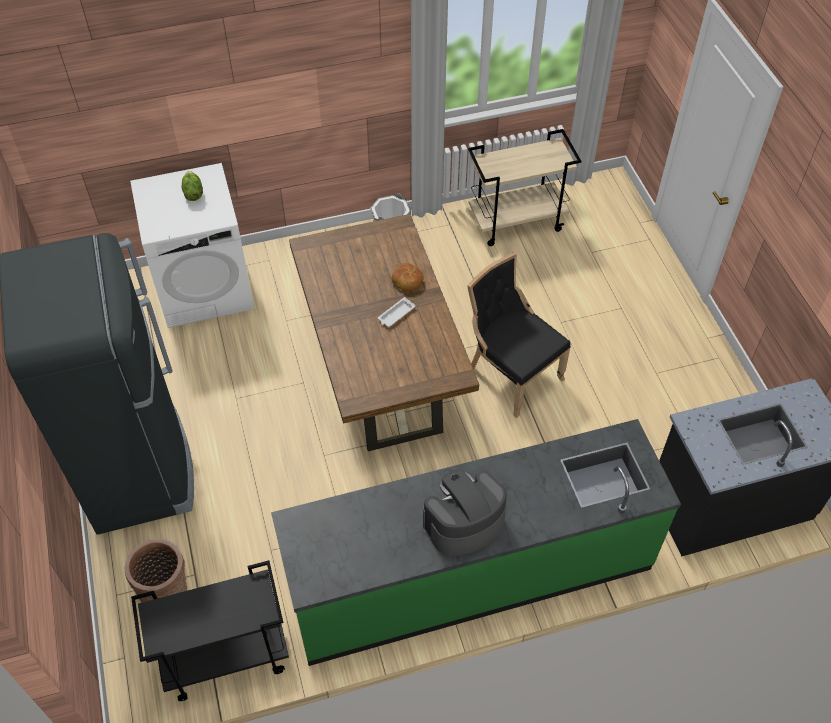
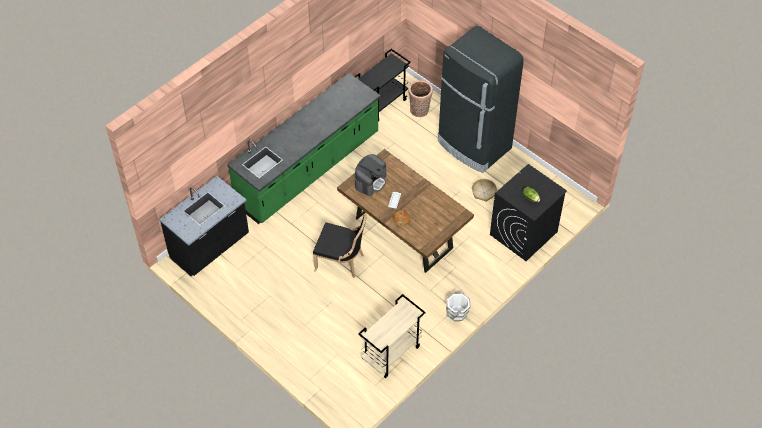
camera: 150 degrees right, 0 degrees up
white washing machine [130,163,254,328] -> black washing machine [490,164,567,261]
coffee machine [423,469,507,556] -> coffee machine moved to [355,154,386,196]
none -> basket [472,179,497,202]

